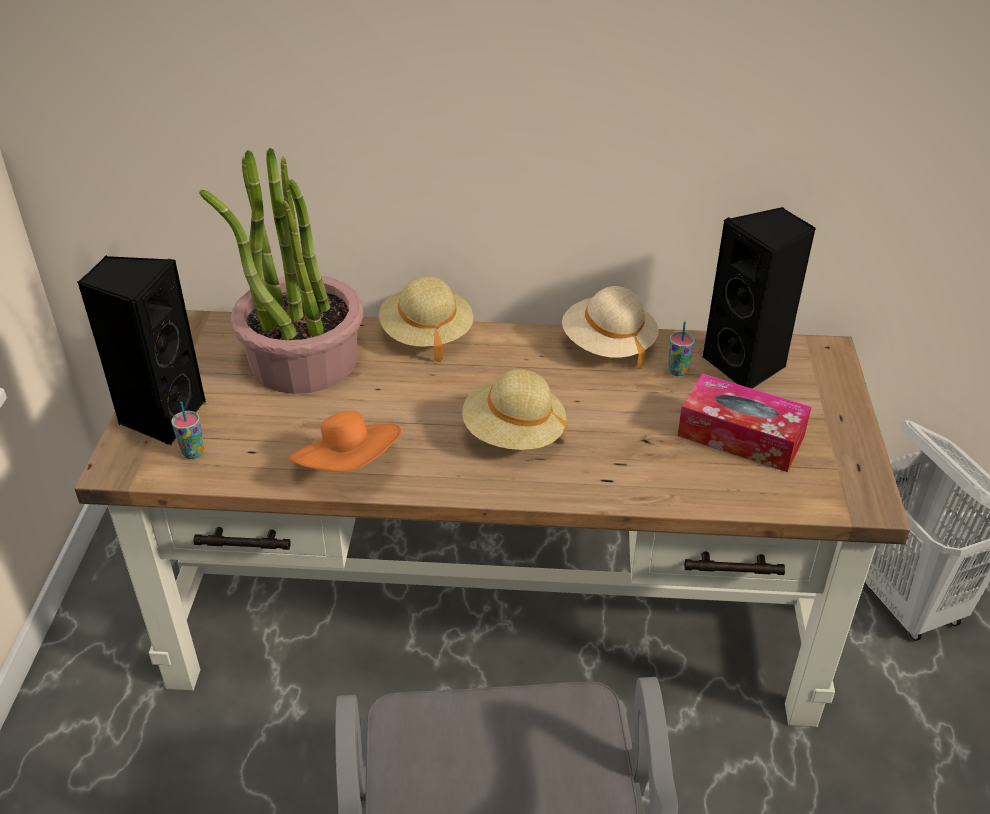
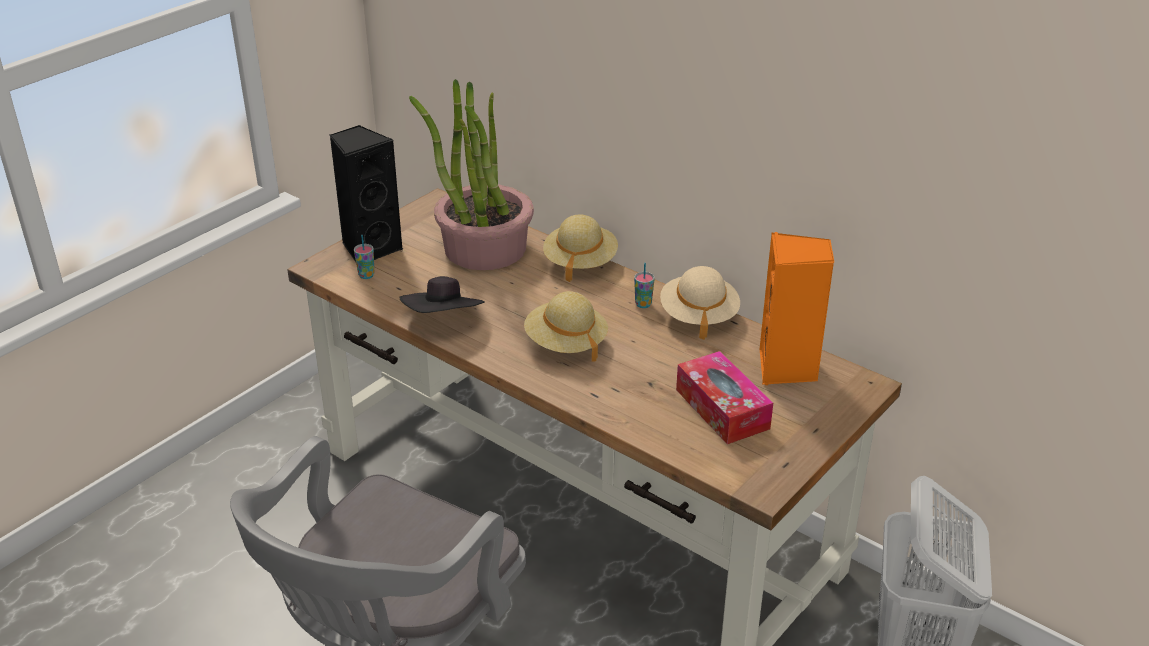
camera: 35 degrees right, 5 degrees down
orange hat [289,411,401,472] -> black hat [400,276,485,313]
cup [668,322,695,376] -> cup moved to [634,263,655,308]
black speaker [703,207,816,388] -> orange speaker [759,232,835,385]

